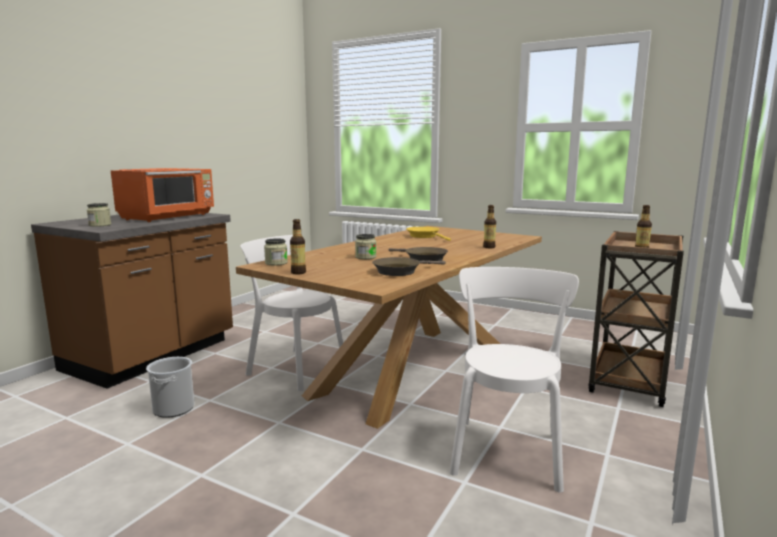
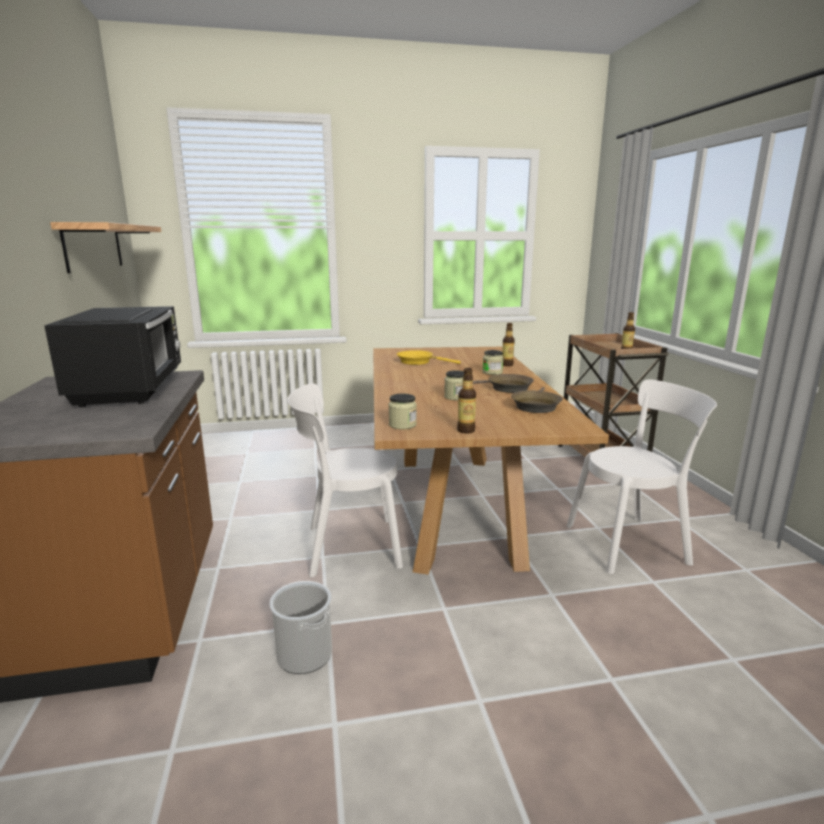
camera: 40 degrees left, 5 degrees up
jar [87,203,111,227] -> jar moved to [483,350,503,375]
orange microwave [111,168,214,222] -> black microwave [44,306,181,407]
white chair [449,267,579,493] -> white chair turned 105 degrees clockwise [567,379,717,574]
none -> shelf [50,222,161,273]

